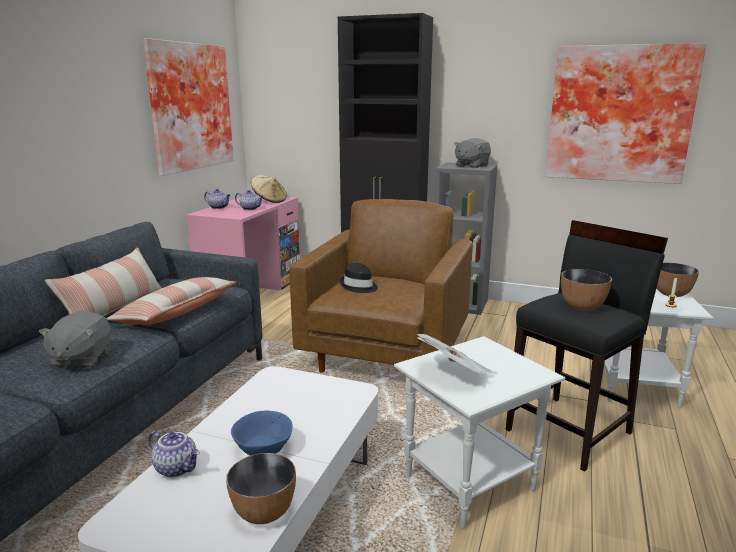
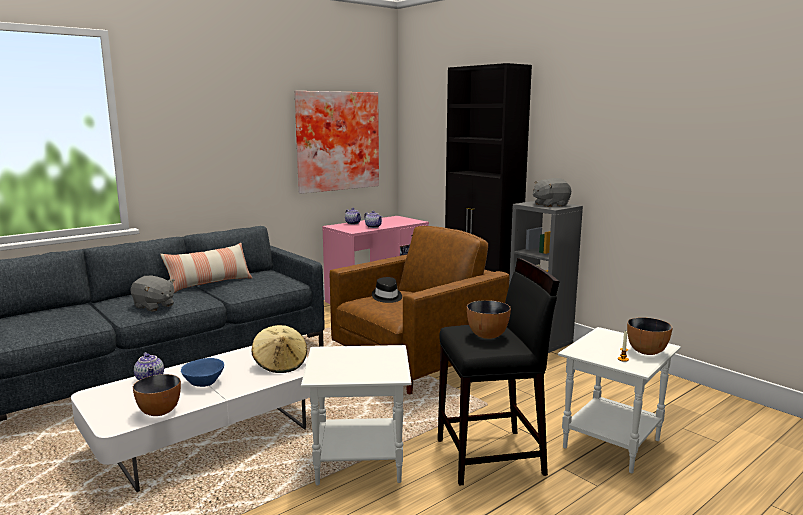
camera: 30 degrees right, 5 degrees down
grey plush toy [39,311,111,369] -> grey plush toy turned 90 degrees counterclockwise [130,276,175,311]
pillow [106,277,237,325] -> none
beige hat [251,175,287,203] -> beige hat moved to [251,325,307,373]
newspaper [417,334,497,375] -> none
picture [545,43,706,184] -> none

